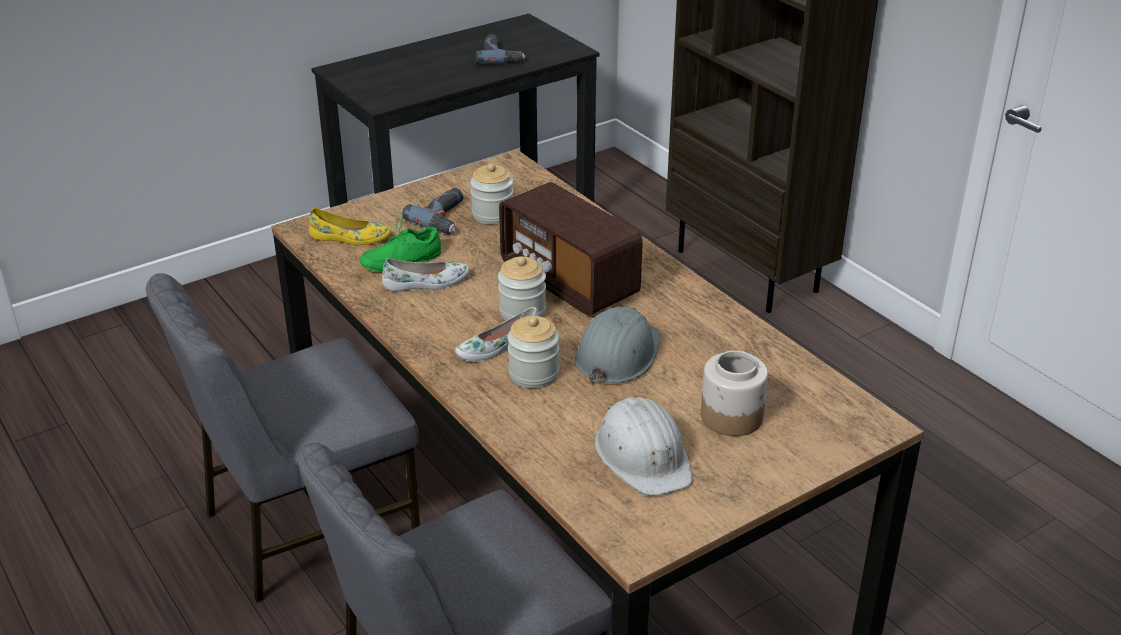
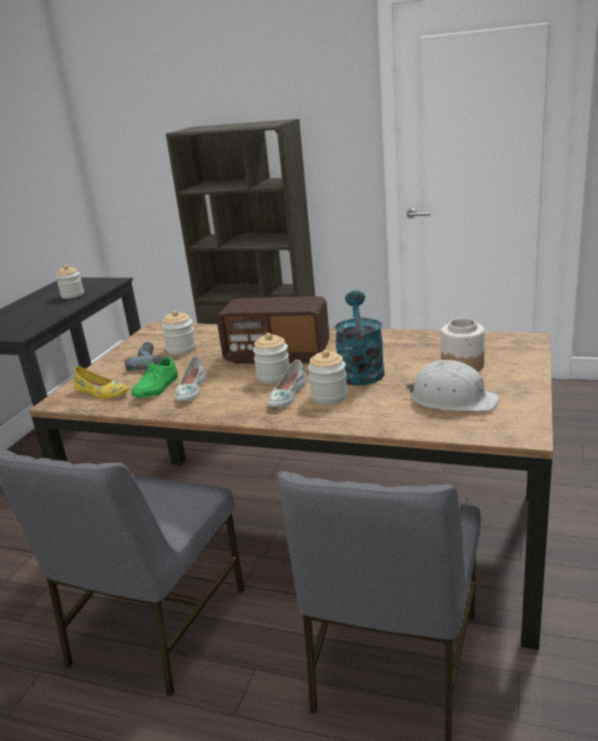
camera: 35 degrees left, 10 degrees down
yellow shoe [309,208,392,246] -> yellow shoe turned 60 degrees clockwise [74,366,128,399]
white shoe [382,258,470,291] -> white shoe turned 150 degrees clockwise [175,356,206,401]
power drill [476,34,525,64] -> jar [56,265,84,299]
grey hard hat [575,306,660,385] -> turquoise watering can [335,291,385,386]

